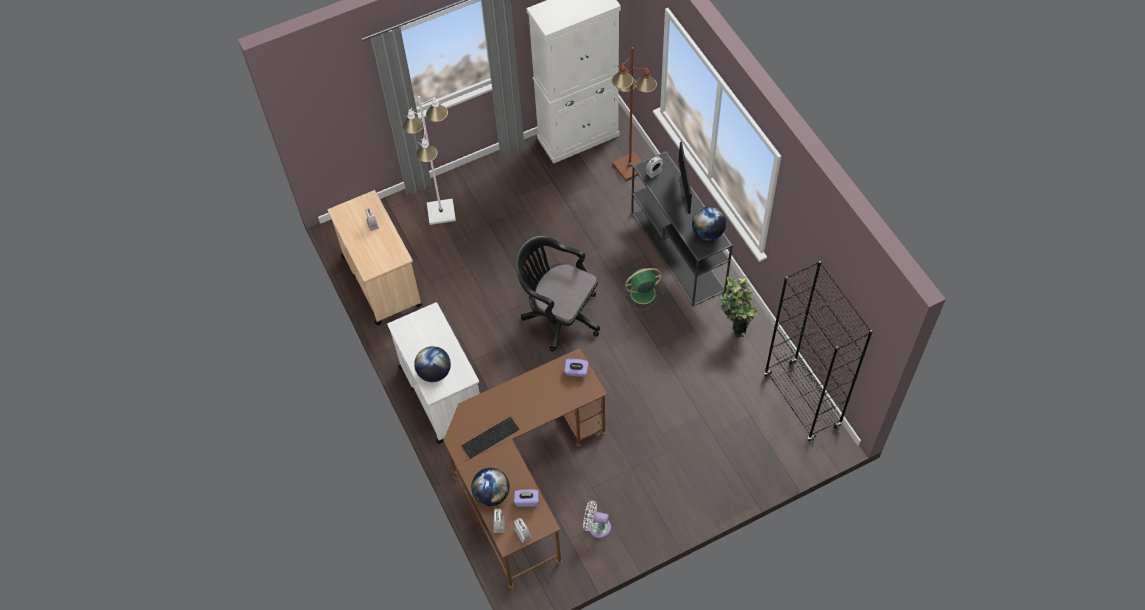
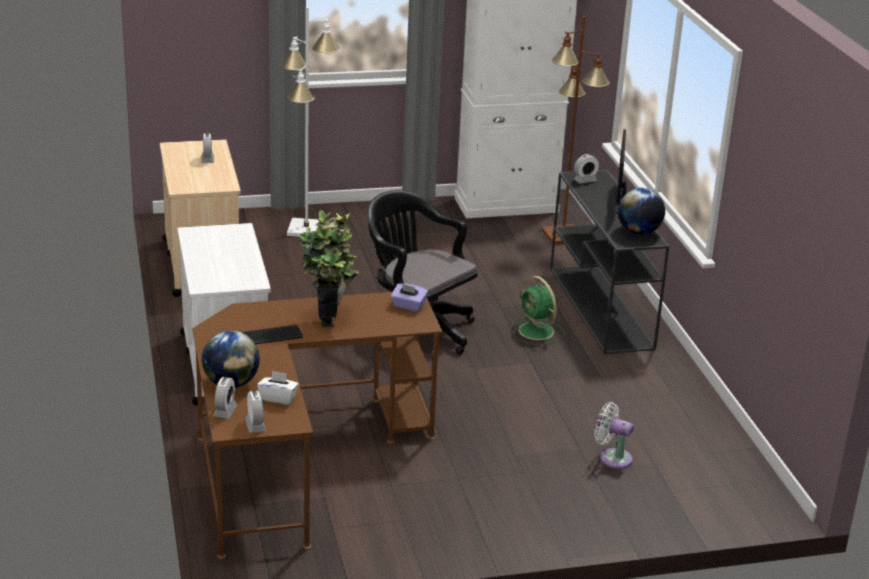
camera: 10 degrees right, 30 degrees down
globe [414,346,451,382] -> none
purple tissue box [514,489,539,507] -> white tissue box [257,371,299,405]
white fan [583,501,611,538] -> white fan moved to [594,402,634,469]
green fan [624,268,664,310] -> green fan turned 120 degrees counterclockwise [510,276,565,345]
potted plant [719,276,758,338] -> potted plant moved to [299,210,359,327]
black bookcase [764,261,873,442] -> none

